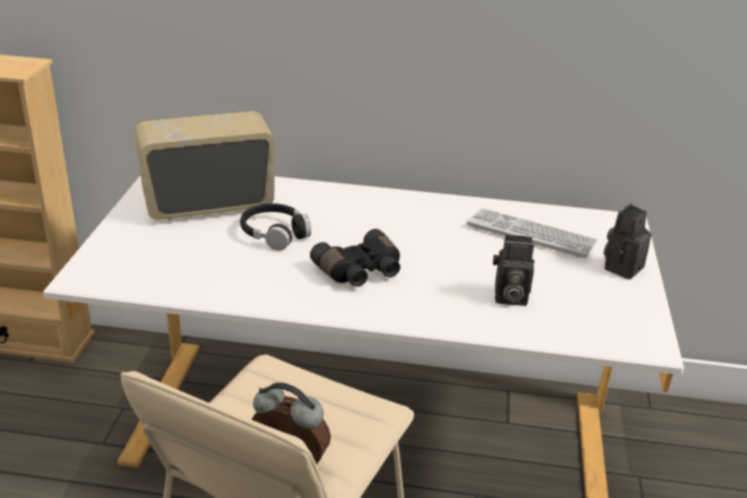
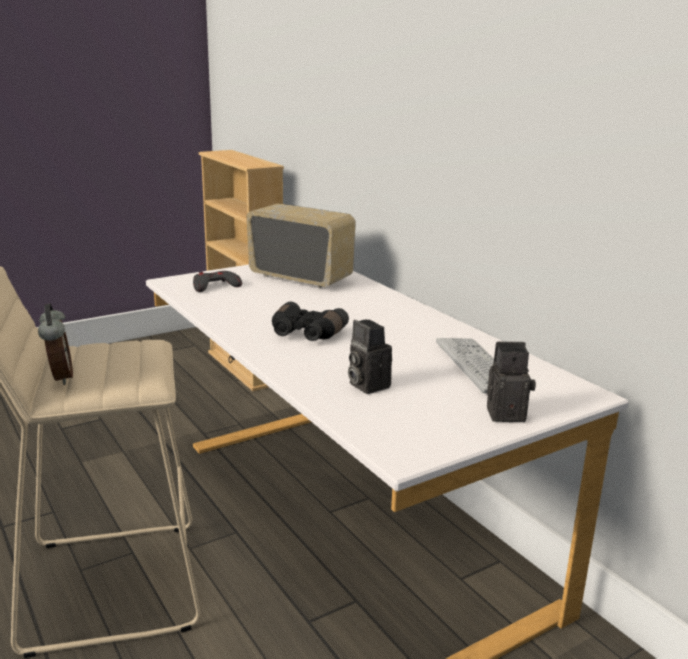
camera: 50 degrees right, 10 degrees down
black headphones [240,203,311,251] -> none
none -> grey game controller [193,271,242,292]

